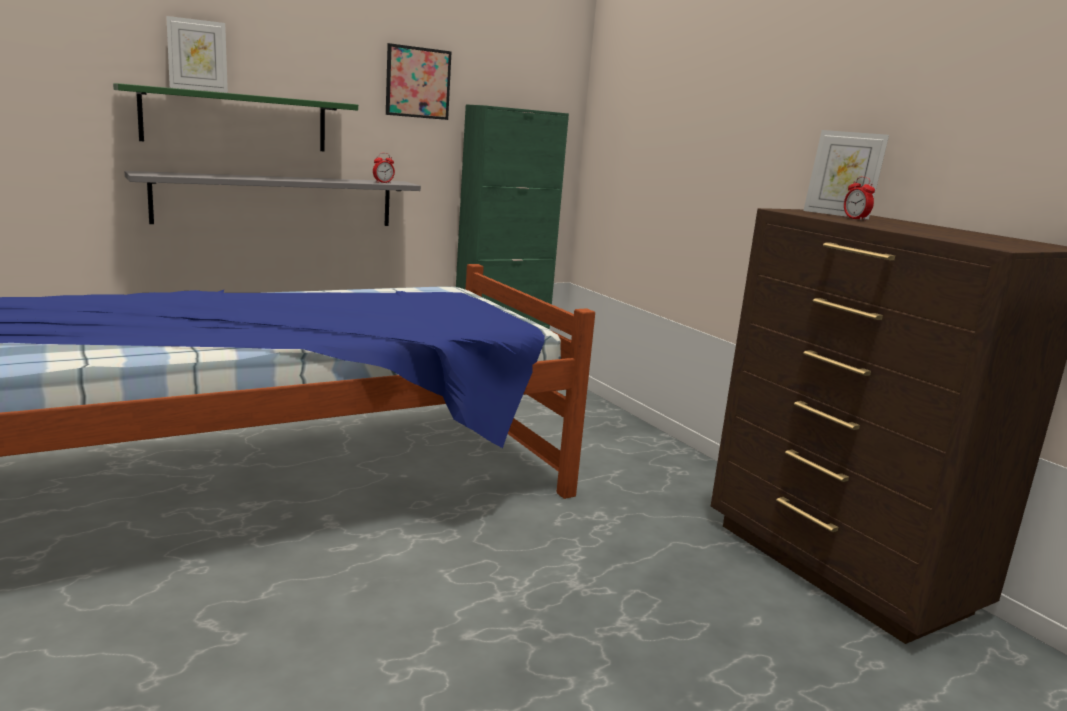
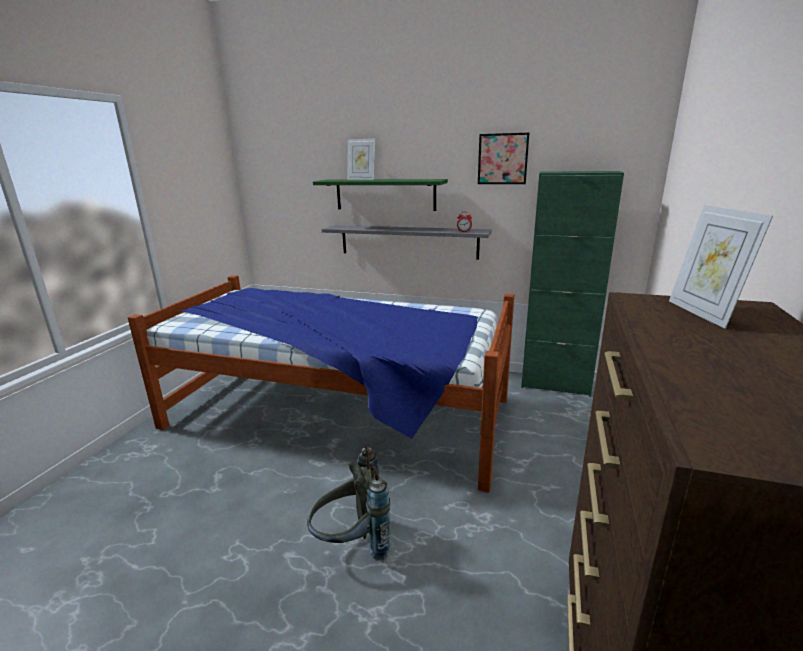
camera: 50 degrees right, 5 degrees up
alarm clock [844,177,875,221] -> none
none -> grey backpack [307,444,391,561]

